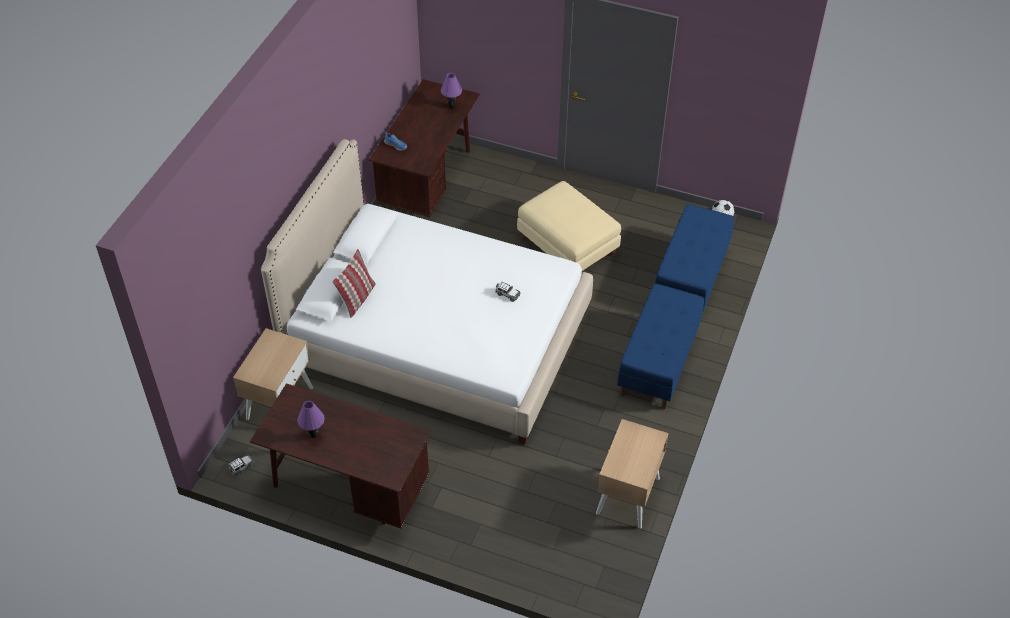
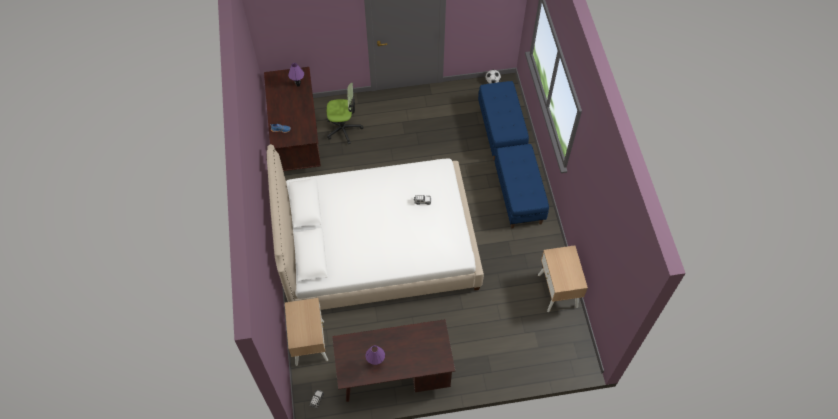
camera: 30 degrees left, 10 degrees up
pillow [332,249,376,318] -> none
beige ottoman [517,181,621,271] -> none
none -> office chair [327,83,363,145]

